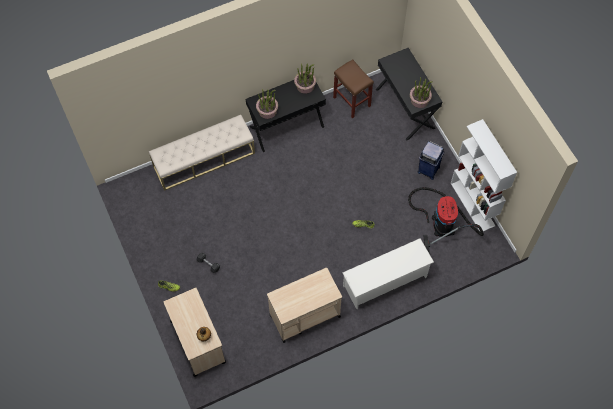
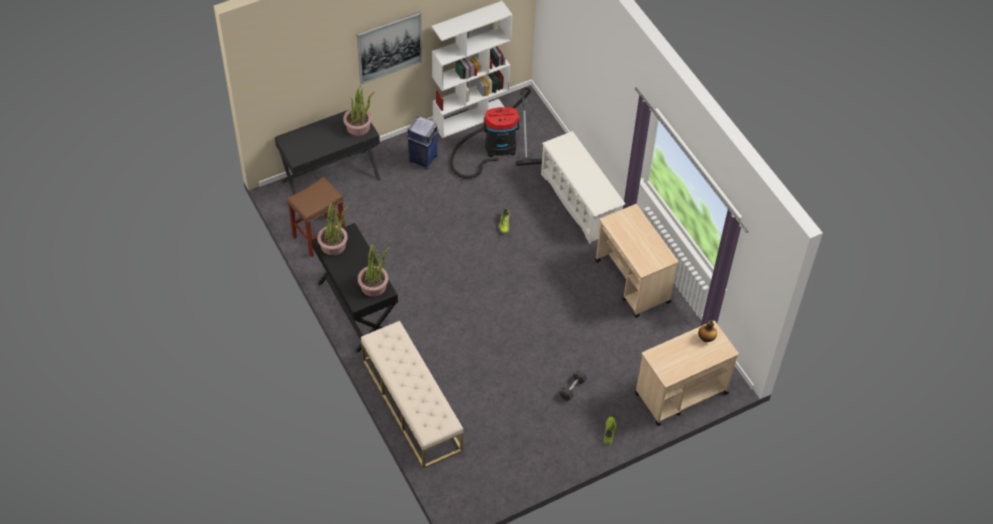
camera: 95 degrees left, 10 degrees down
none -> picture [357,12,422,84]

